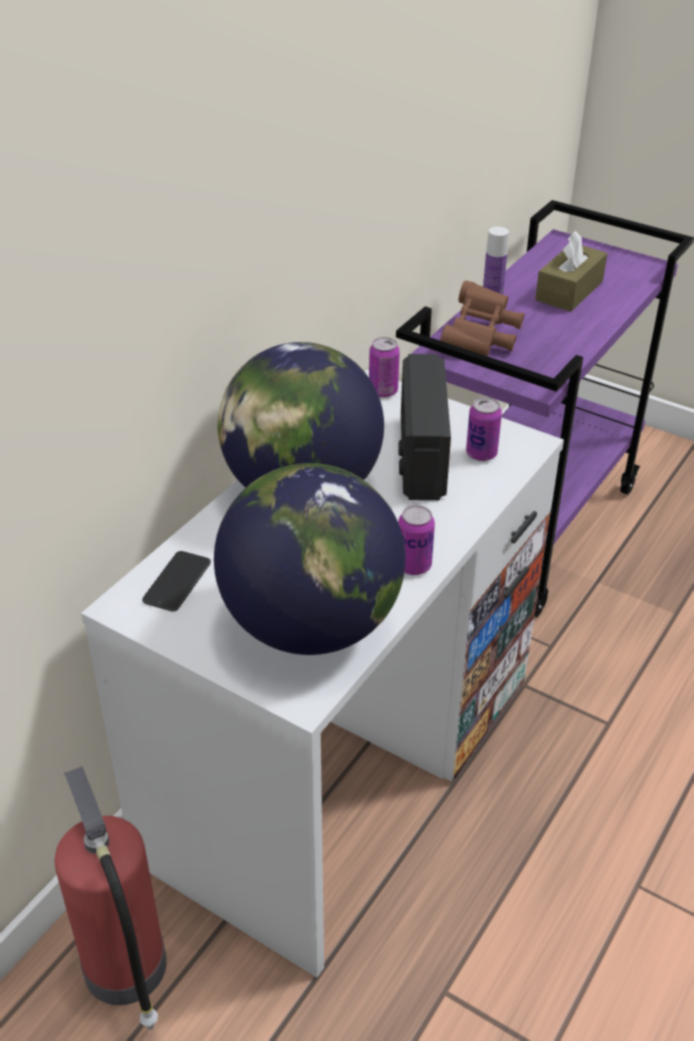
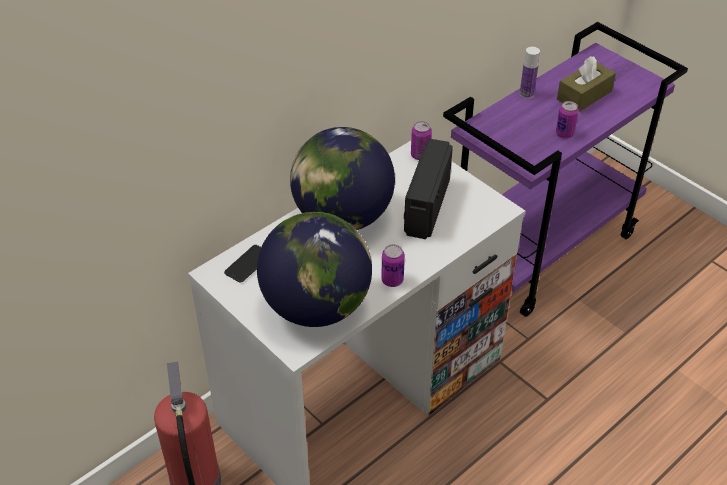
camera: 15 degrees right, 5 degrees up
brown binoculars [440,281,525,356] -> none
can [466,397,502,461] -> can moved to [556,101,579,139]

